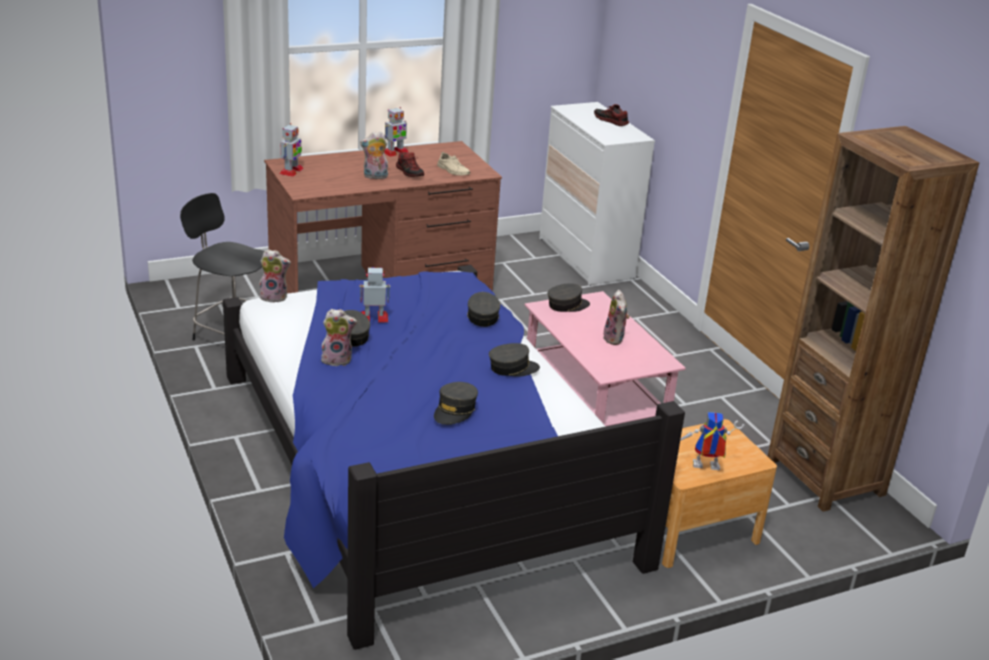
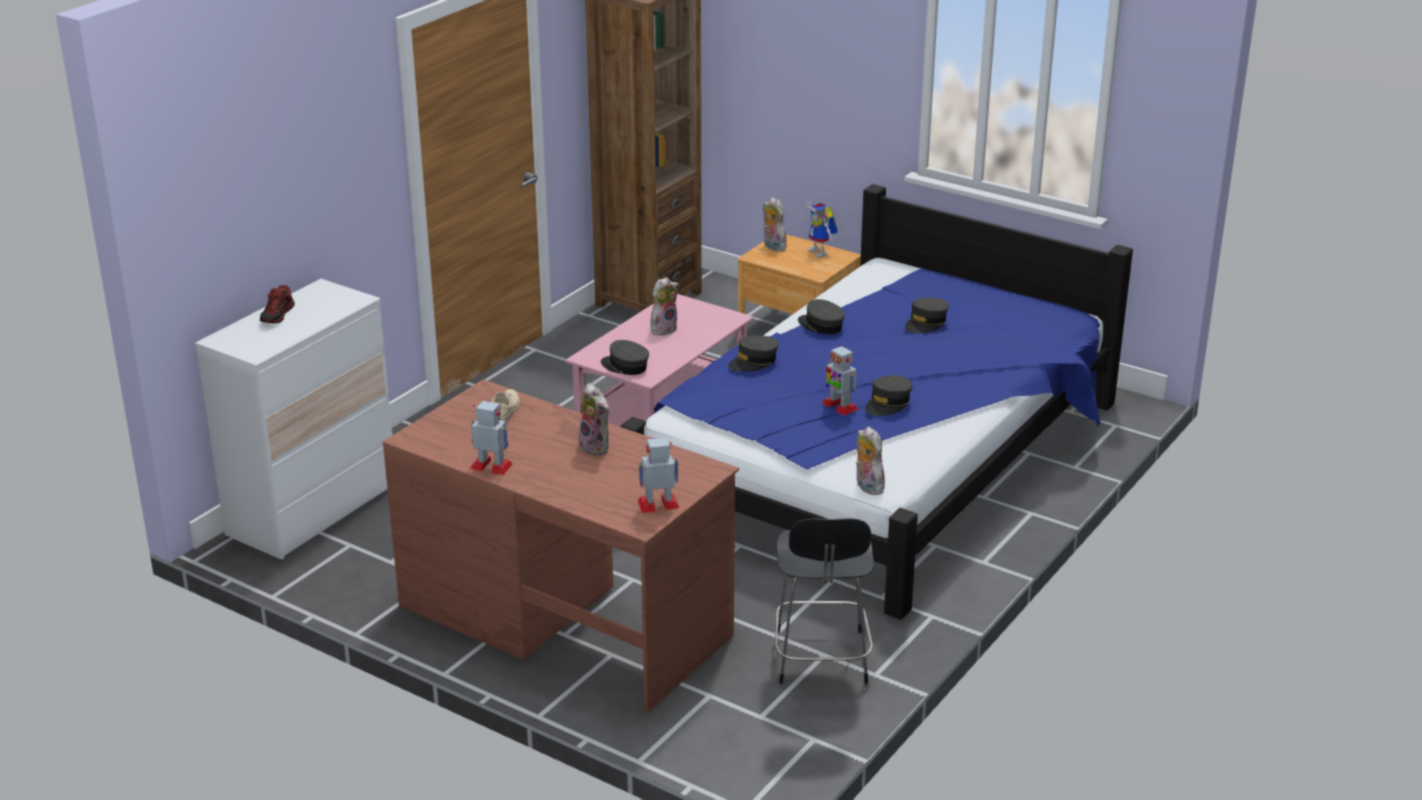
camera: 120 degrees left, 0 degrees up
plush toy [321,309,357,366] -> plush toy moved to [763,197,787,252]
shoe [396,152,424,177] -> none
grey cap [434,382,478,425] -> grey cap turned 135 degrees clockwise [905,297,949,333]

